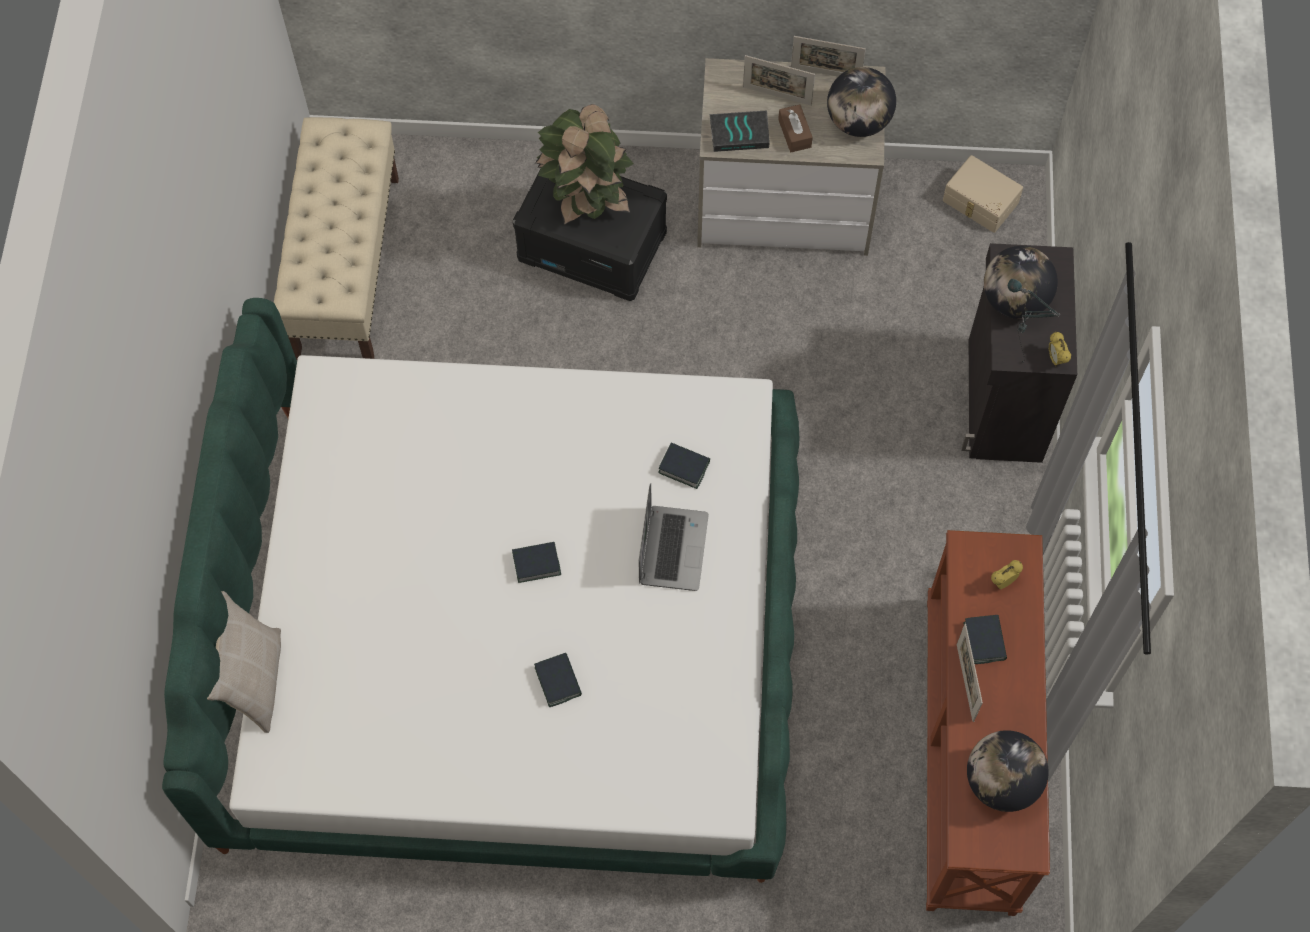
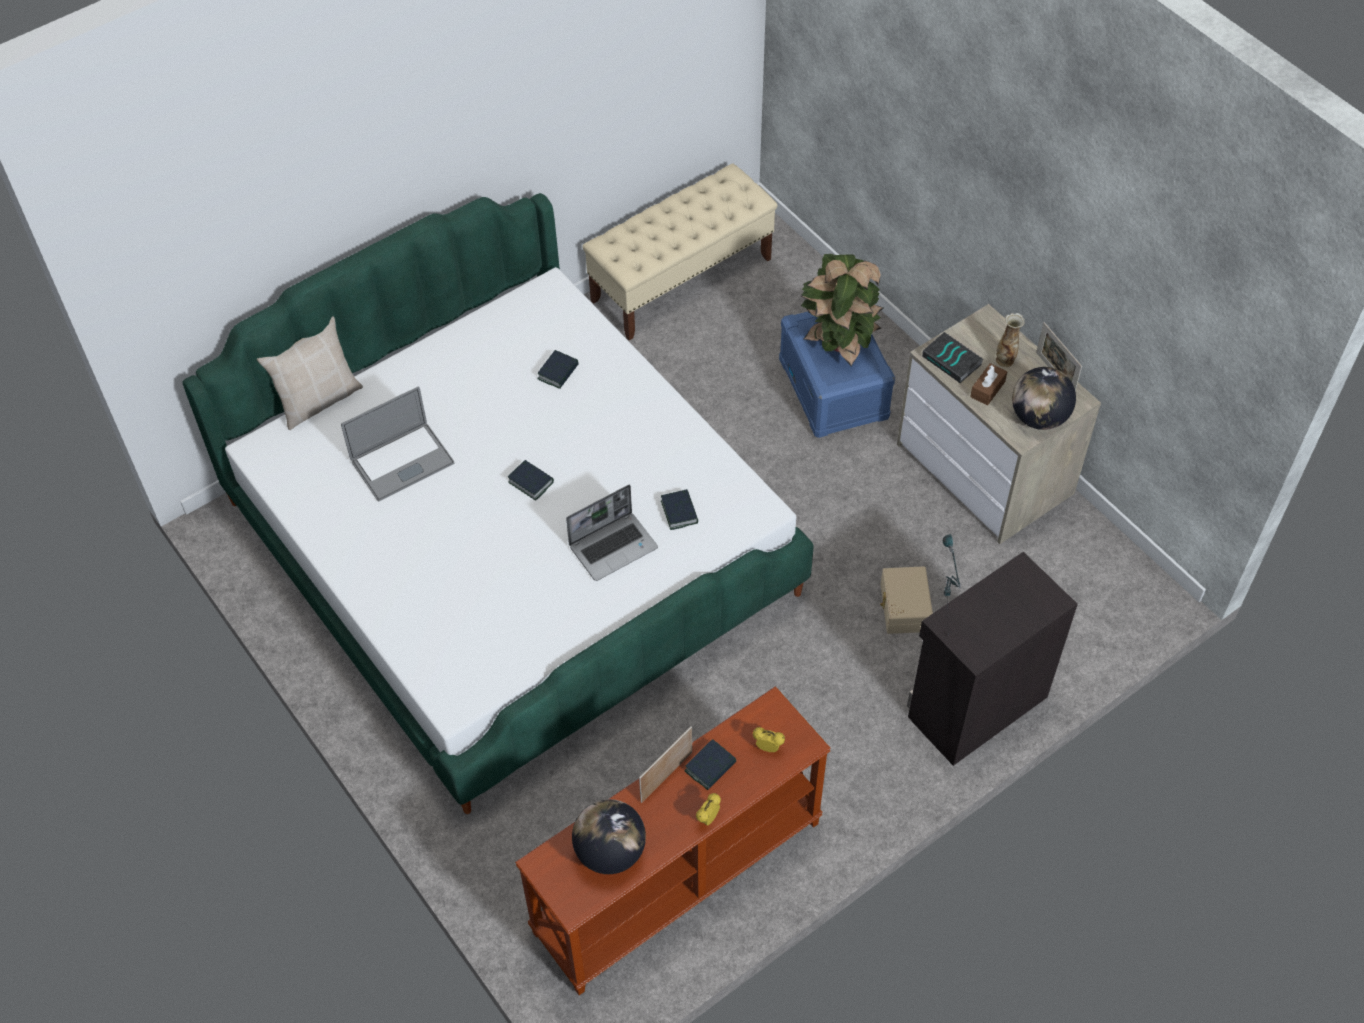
camera: 50 degrees right, 10 degrees down
black storage box [512,173,667,301] -> blue storage box [779,311,895,438]
book [534,653,582,707] -> book moved to [537,350,579,389]
picture frame [743,55,815,106] -> vase [996,313,1025,367]
beige storage box [943,155,1023,233] -> beige storage box moved to [880,566,933,634]
globe [984,246,1058,319] -> none
alarm clock [1049,332,1071,366] -> alarm clock moved to [696,793,721,826]
none -> laptop [341,386,454,502]

